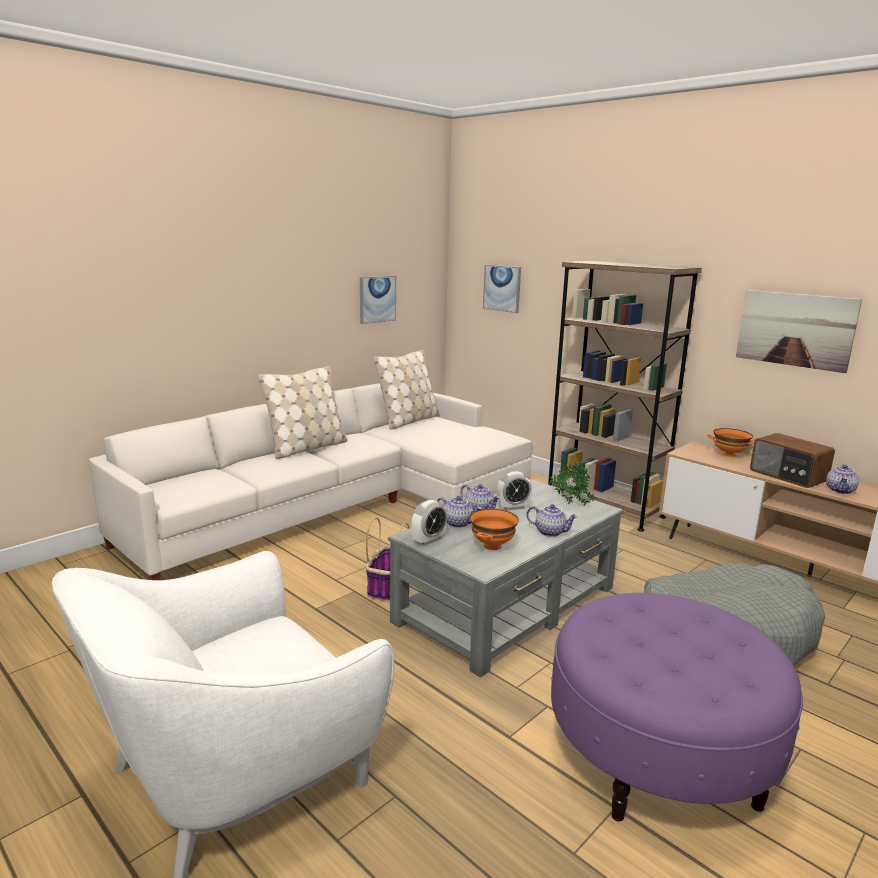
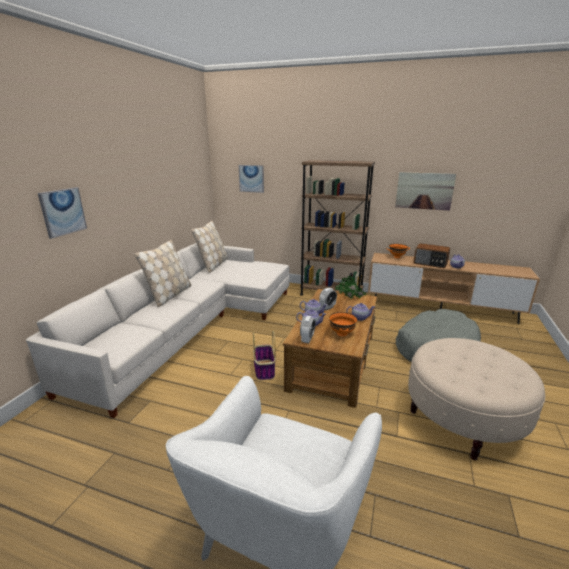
camera: 25 degrees left, 5 degrees up
picture [360,276,396,324] -> picture moved to [38,187,87,239]
grey coffee table [388,479,624,678] -> brown coffee table [283,289,377,408]
purple ottoman [551,593,803,821] -> beige ottoman [408,338,545,460]

